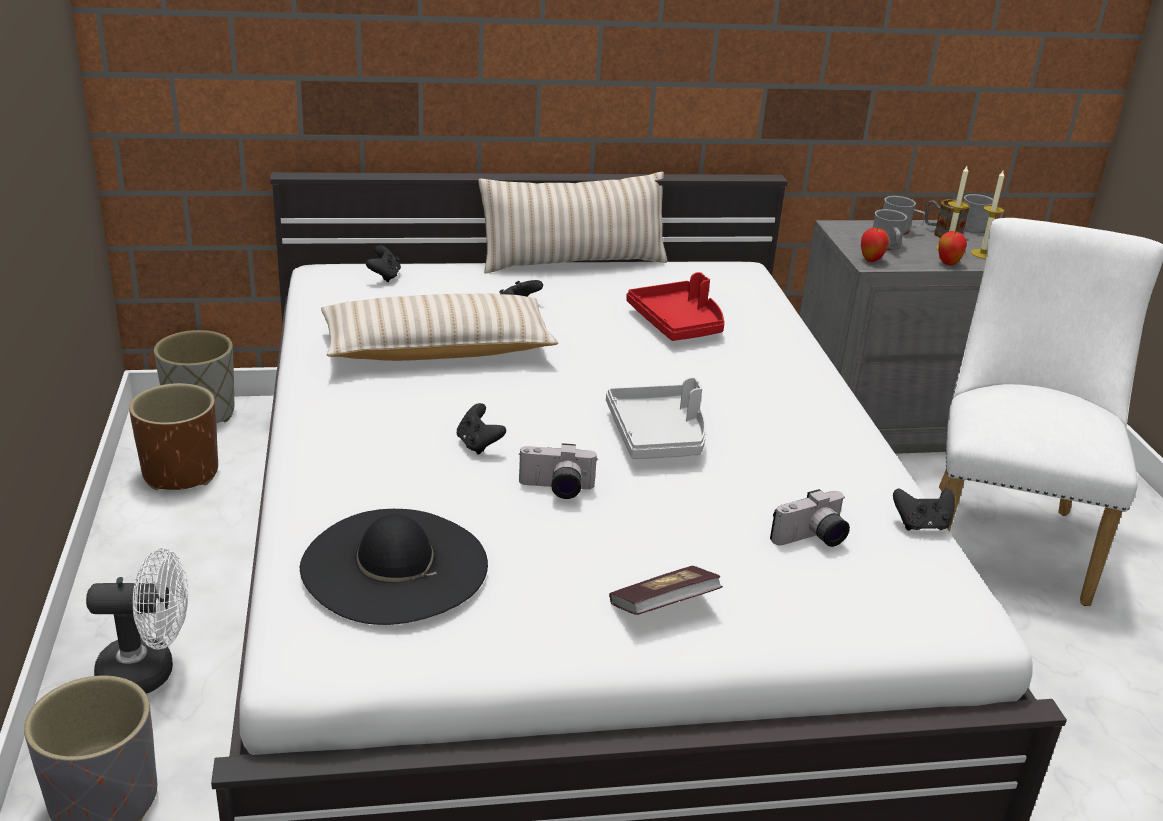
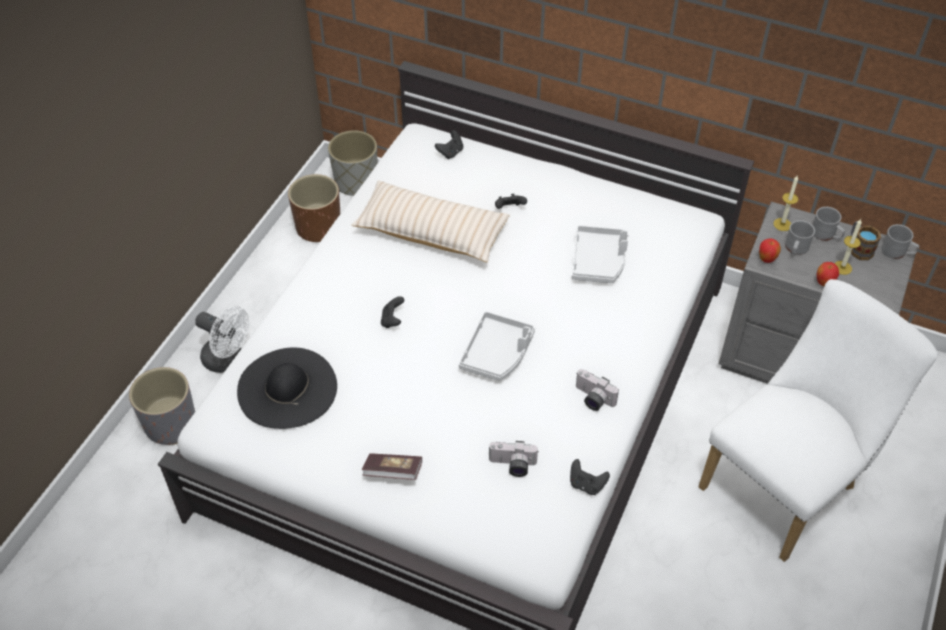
camera: 35 degrees right, 20 degrees up
beige pillow [478,172,667,274] -> none
camera [519,443,598,499] -> camera moved to [576,369,619,411]
red tray [626,272,725,341] -> grey tray [572,225,629,283]
candle [971,171,1005,259] -> candle moved to [773,176,798,231]

